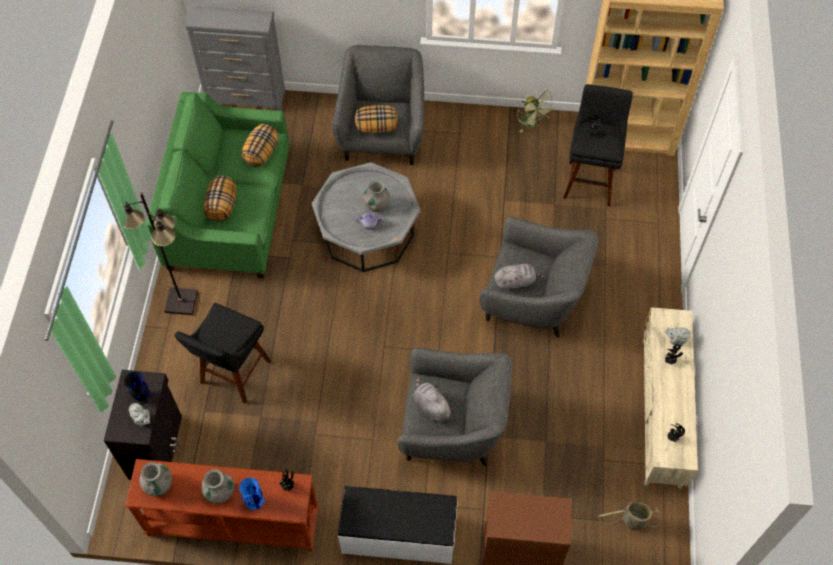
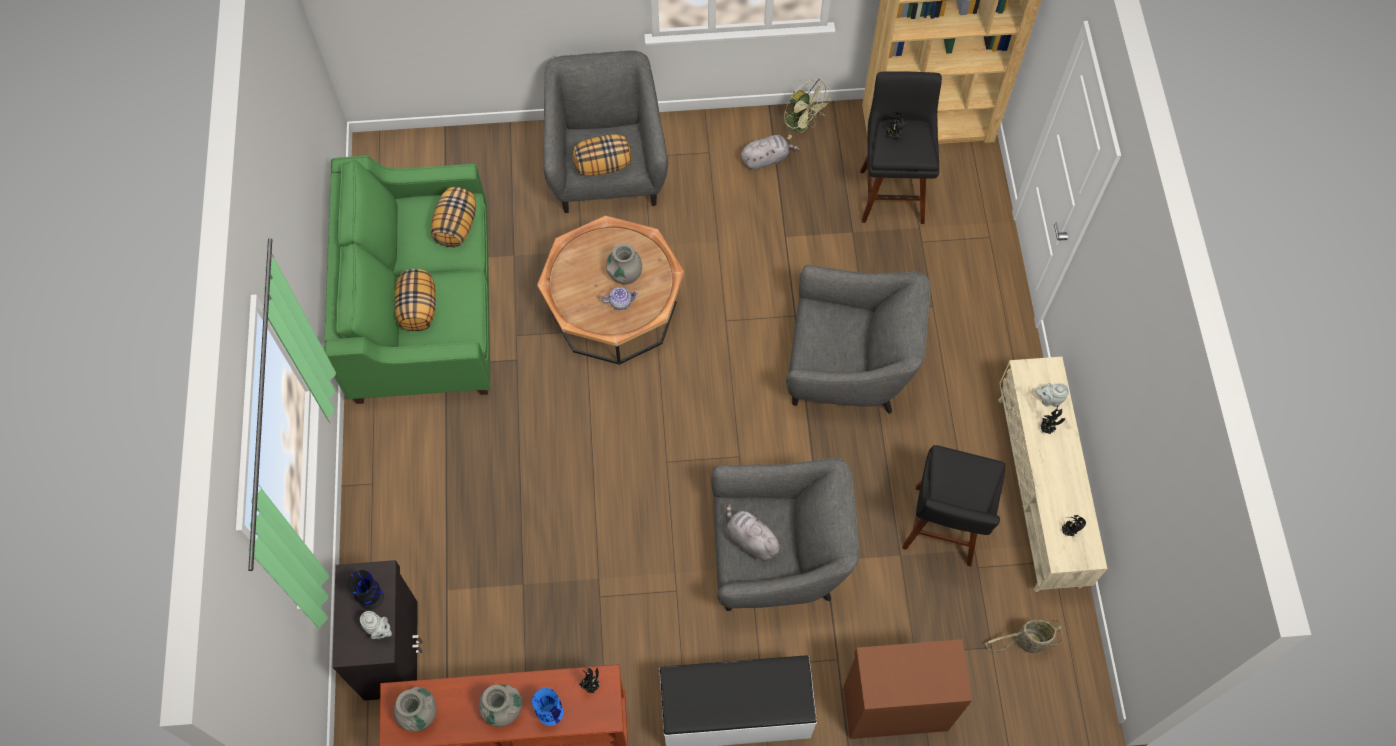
camera: 10 degrees left, 5 degrees up
black floor lamp [124,193,198,315] -> none
black stool [174,303,271,404] -> black stool moved to [902,445,1005,567]
grey dresser [186,6,285,111] -> none
grey coffee table [312,162,421,272] -> brown coffee table [537,216,684,365]
grey plush toy [494,264,546,291] -> grey plush toy moved to [741,135,800,170]

